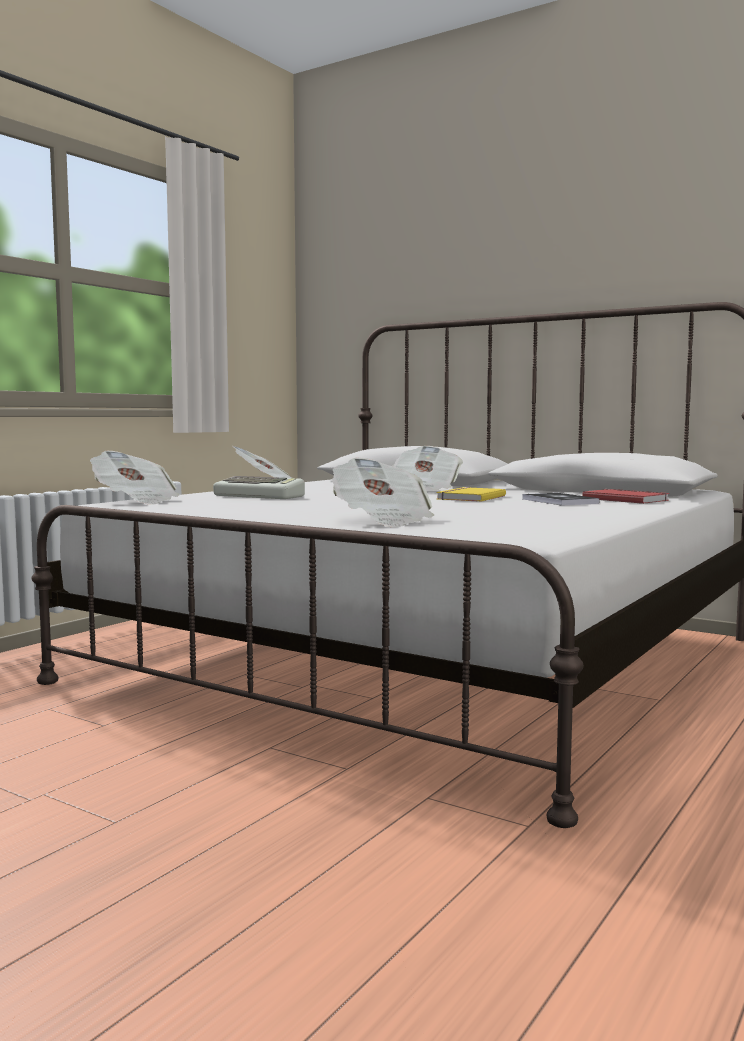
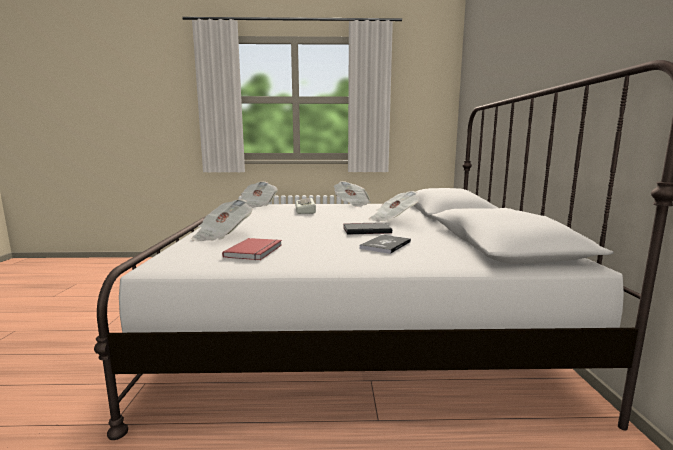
camera: 55 degrees right, 5 degrees up
yellow book [437,487,506,502] -> black book [343,222,392,235]
red book [582,489,669,504] -> red book moved to [222,238,282,260]

